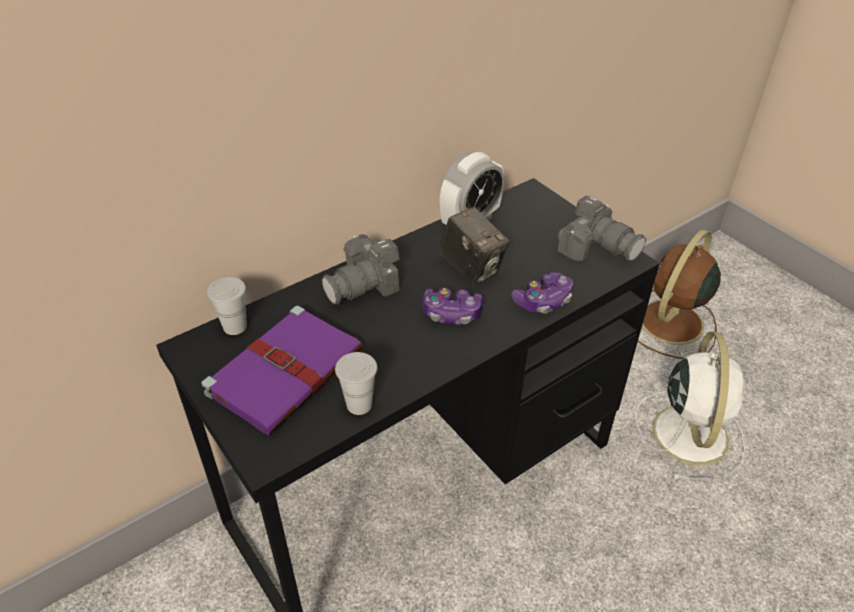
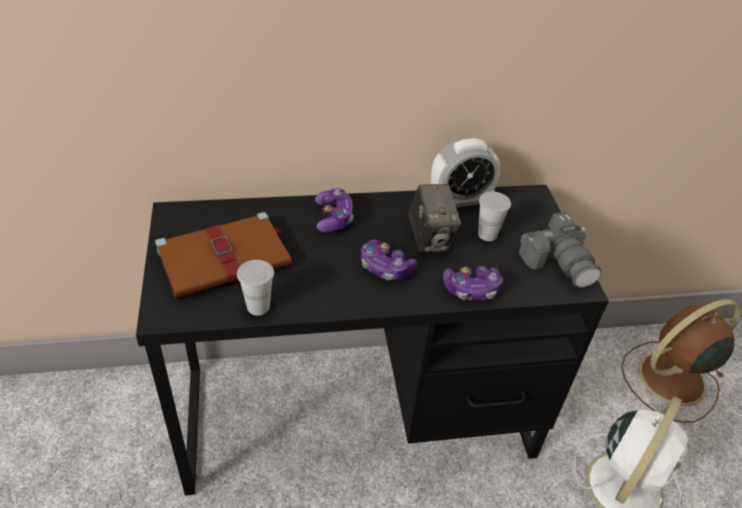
camera: 25 degrees right, 0 degrees up
purple book [202,306,363,435] -> brown book [155,212,292,300]
white cup [207,277,247,335] -> white cup moved to [478,192,511,241]
camera [322,234,400,305] -> game controller [315,188,354,232]

